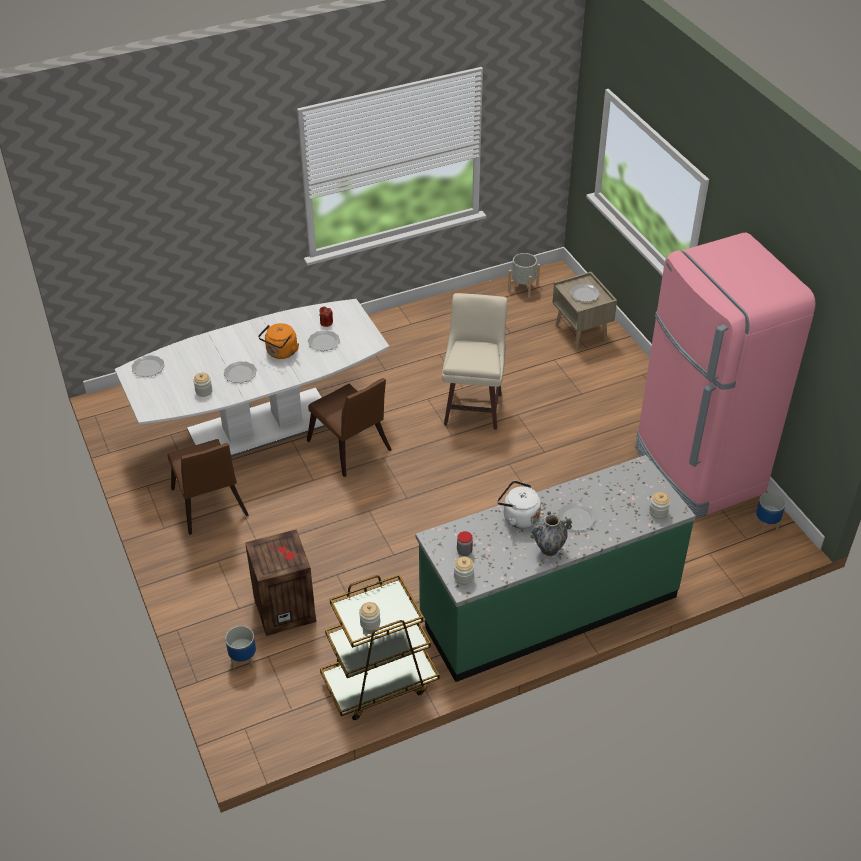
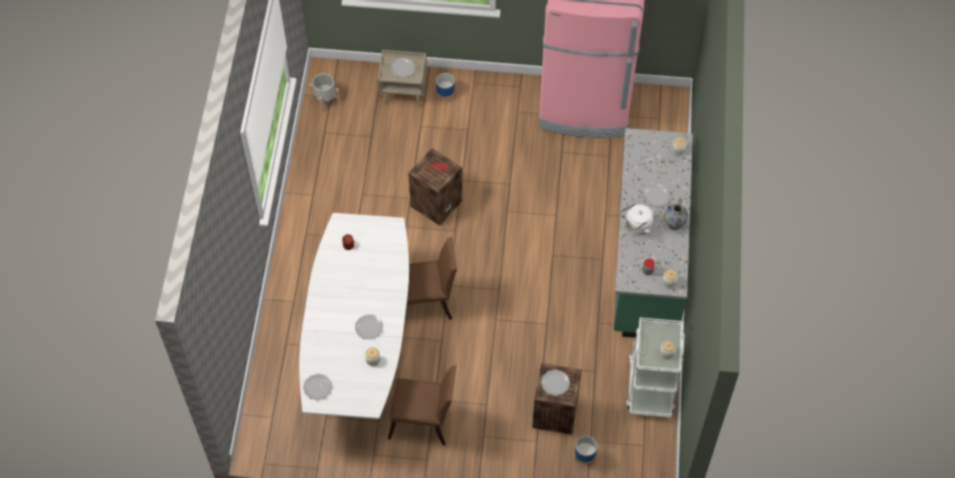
camera: 60 degrees left, 15 degrees up
orange kettle [258,323,299,359] -> none
plate [308,330,340,351] -> plate moved to [541,370,570,396]
brown cart [320,574,439,720] -> white cart [627,318,685,417]
beige stool [442,293,507,430] -> crate [408,148,462,226]
planter [754,492,786,533] -> planter moved to [436,73,455,102]

